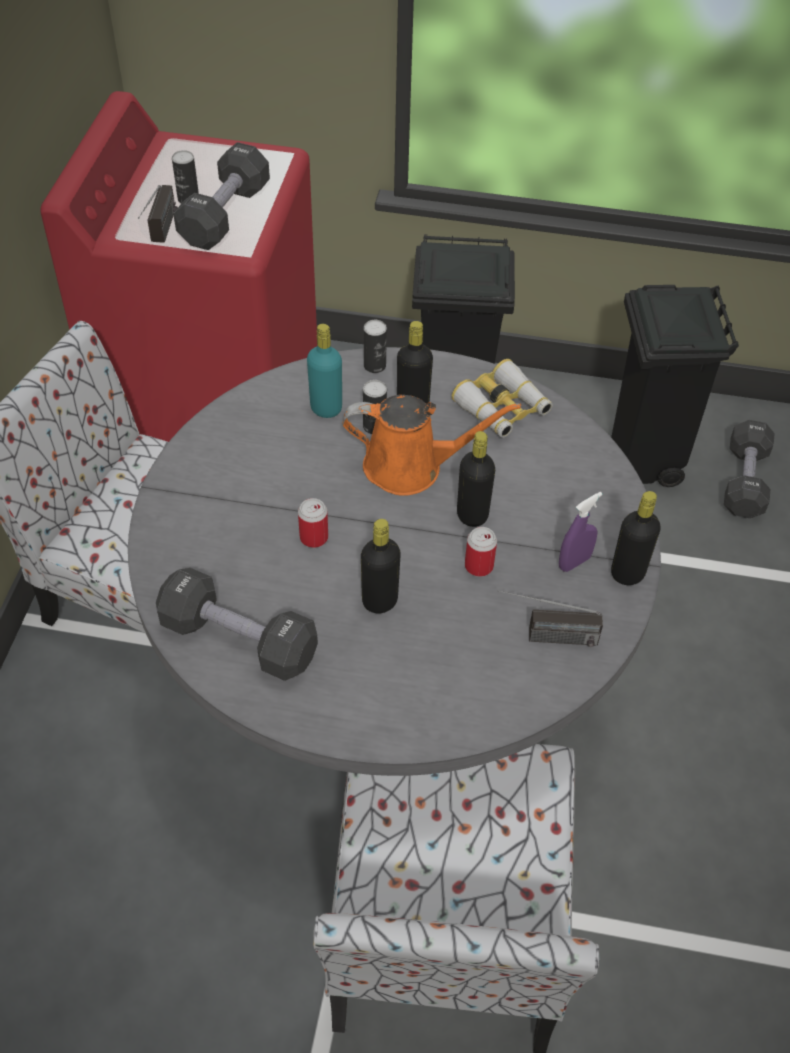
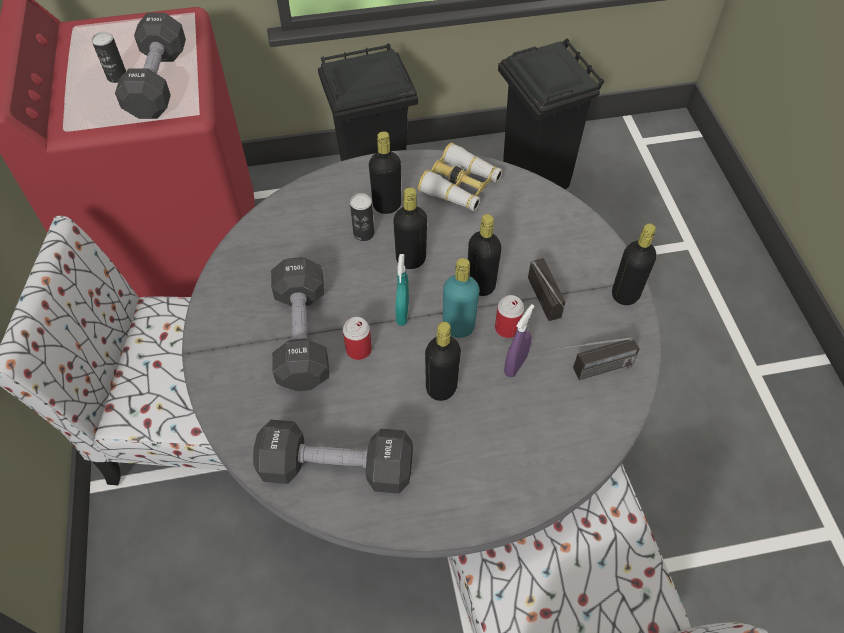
camera: 20 degrees left, 5 degrees up
radio [138,185,178,243] -> radio moved to [528,258,571,321]
turquoise bottle [307,324,342,418] -> turquoise bottle moved to [443,258,480,338]
orange watering can [343,395,521,496] -> black bottle [393,187,427,269]
can [364,320,387,373] -> none
purple spray bottle [559,492,602,572] -> purple spray bottle moved to [504,304,534,377]
black dumbbell [724,420,774,518] -> black dumbbell moved to [271,257,329,391]
none -> turquoise spray bottle [396,254,409,326]

